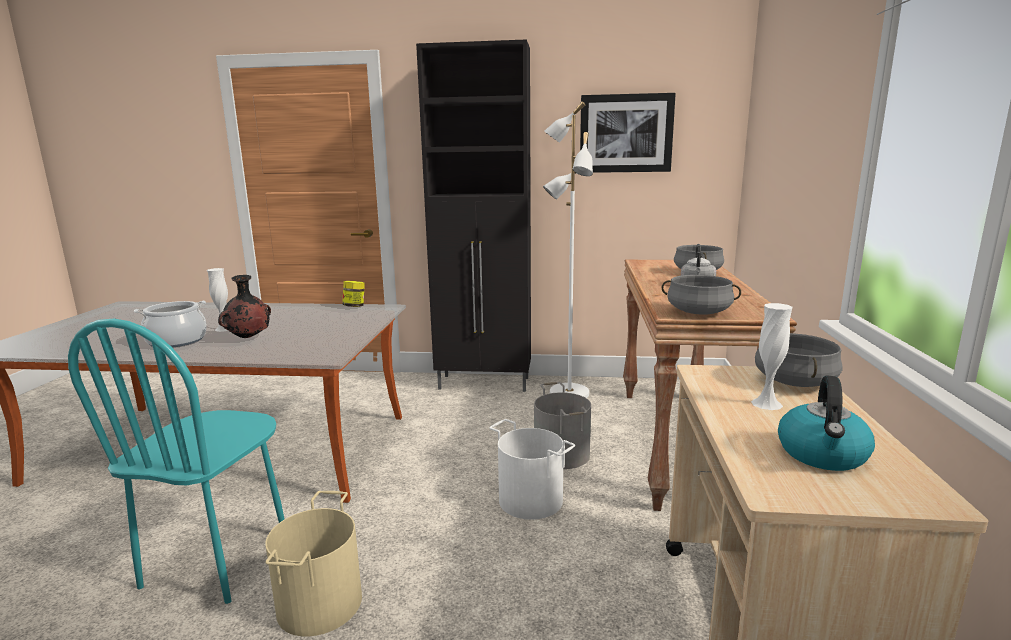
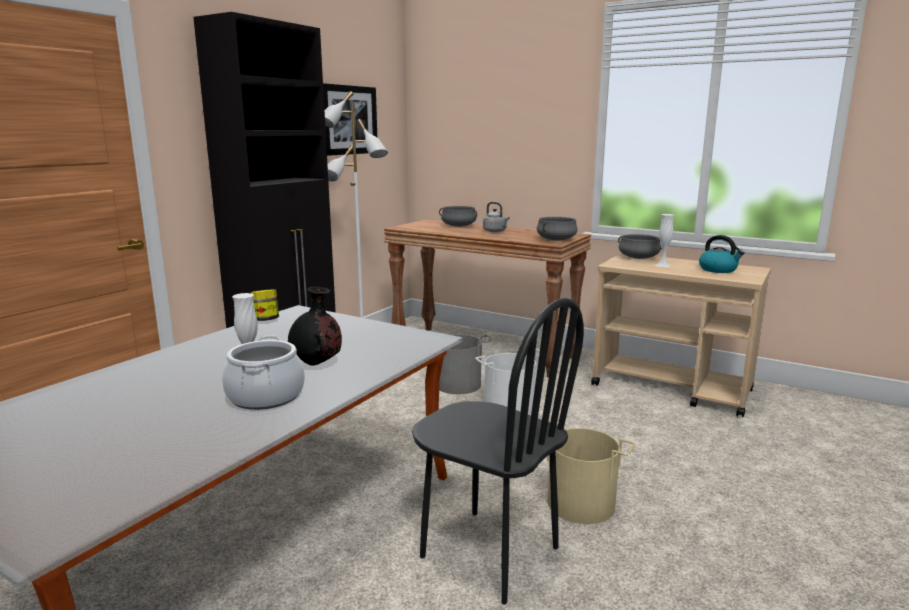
camera: 65 degrees left, 0 degrees up
turquoise chair [68,319,284,604] -> black chair [412,298,584,604]

